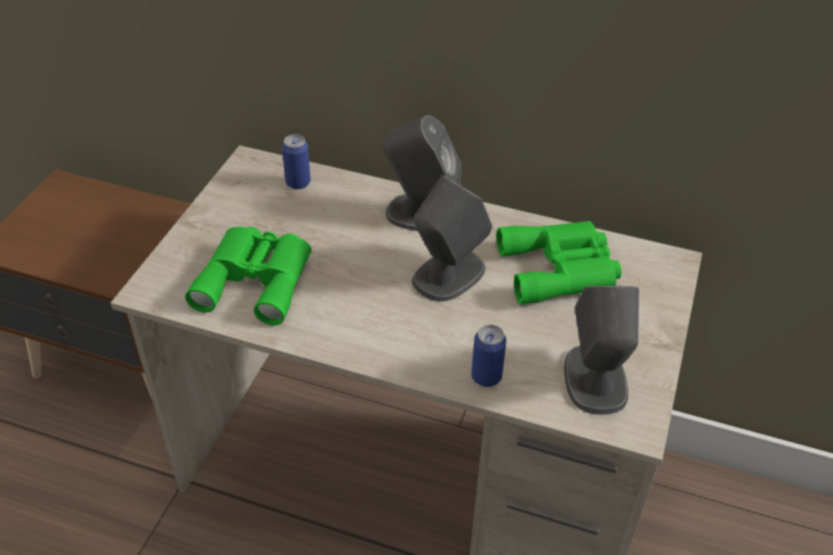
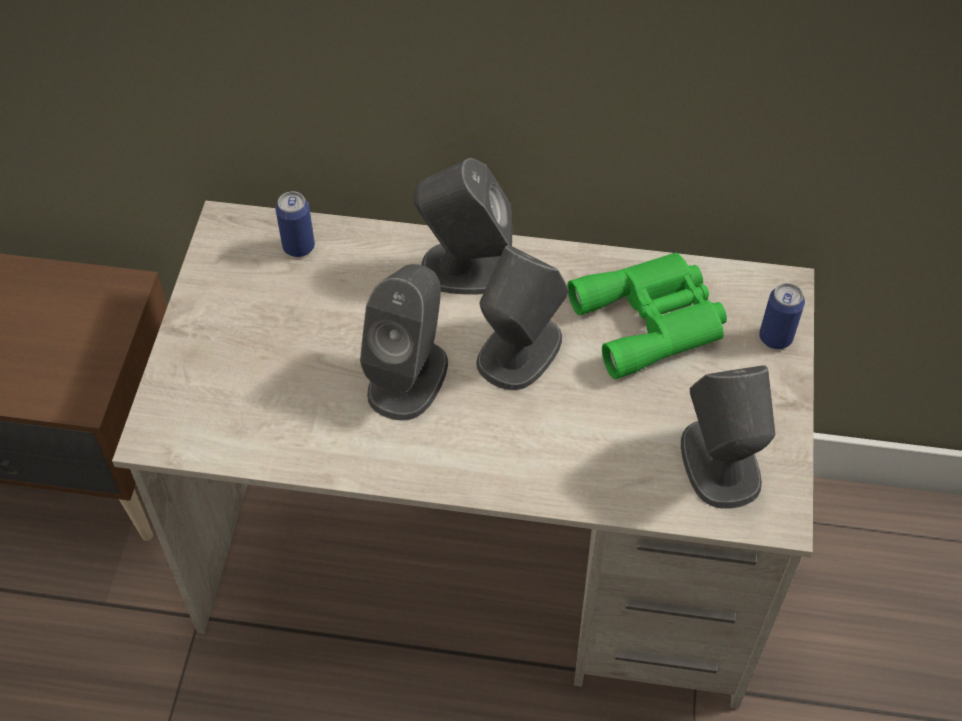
camera: 10 degrees left, 10 degrees up
green binoculars [185,227,312,325] -> none
can [471,324,506,387] -> can moved to [759,283,805,349]
none -> grey speaker [360,264,448,421]

